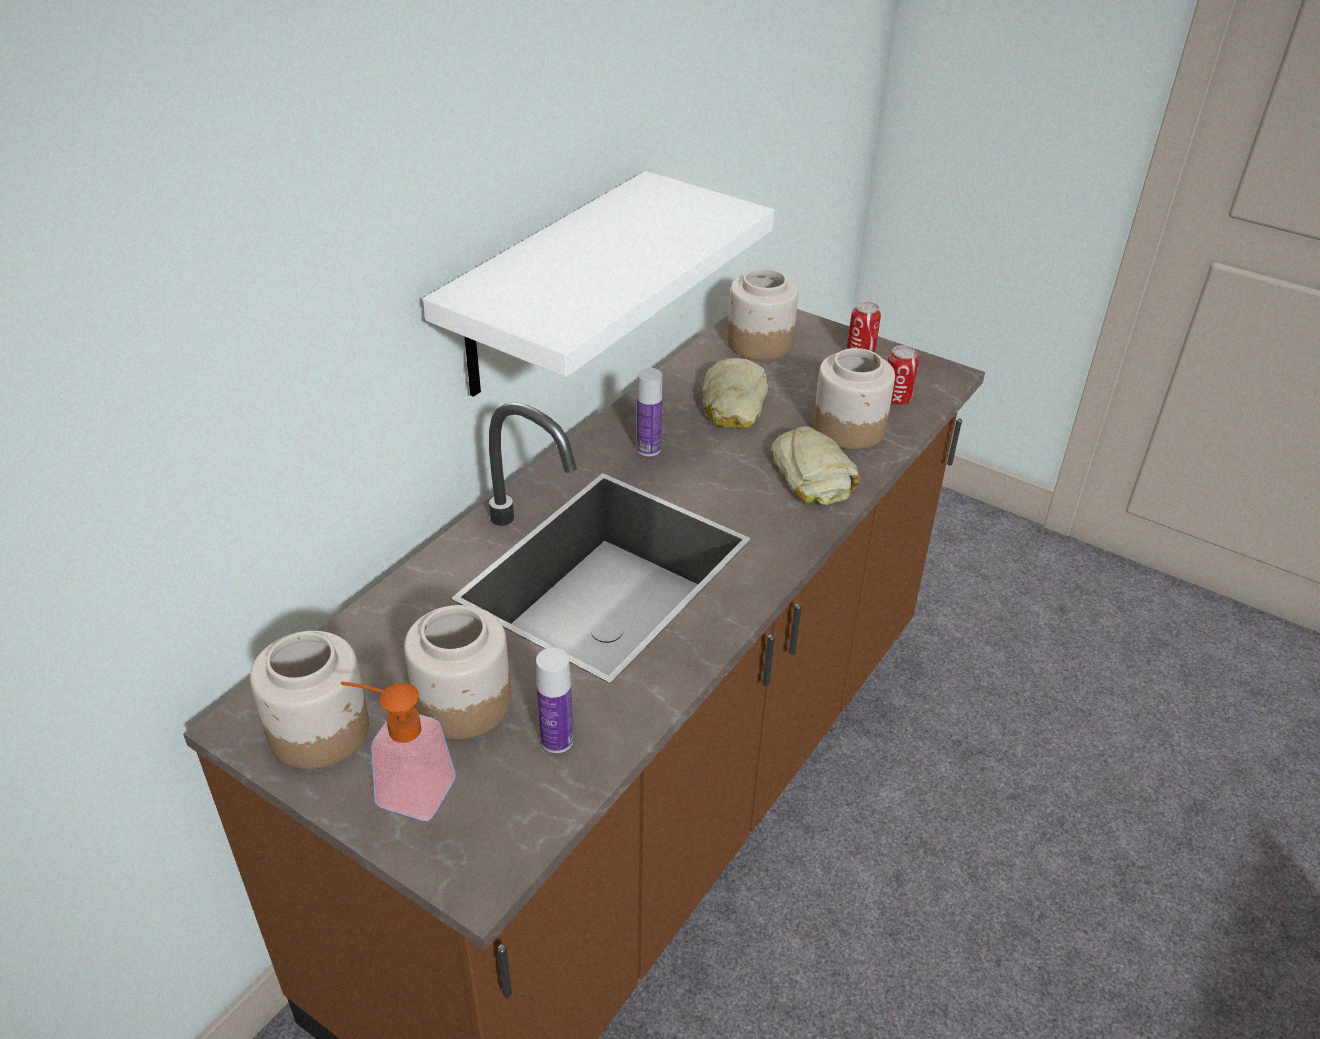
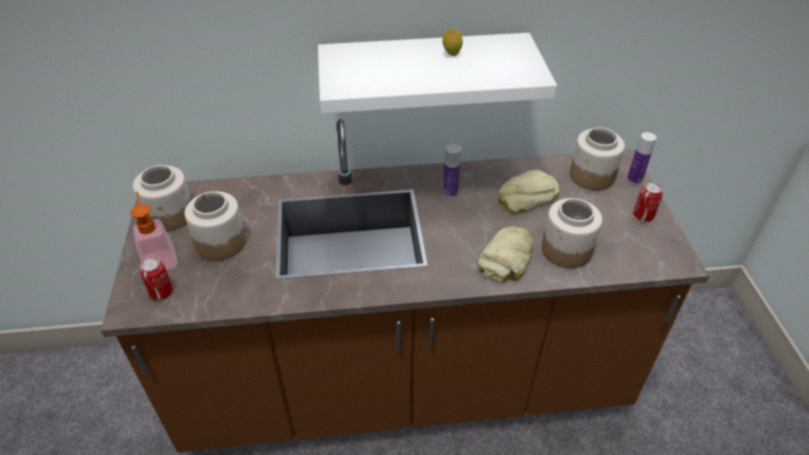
camera: 50 degrees right, 5 degrees up
bottle [536,648,573,753] -> bottle moved to [627,132,656,184]
can [887,345,919,405] -> can moved to [139,257,173,300]
none -> lemon [442,29,463,56]

